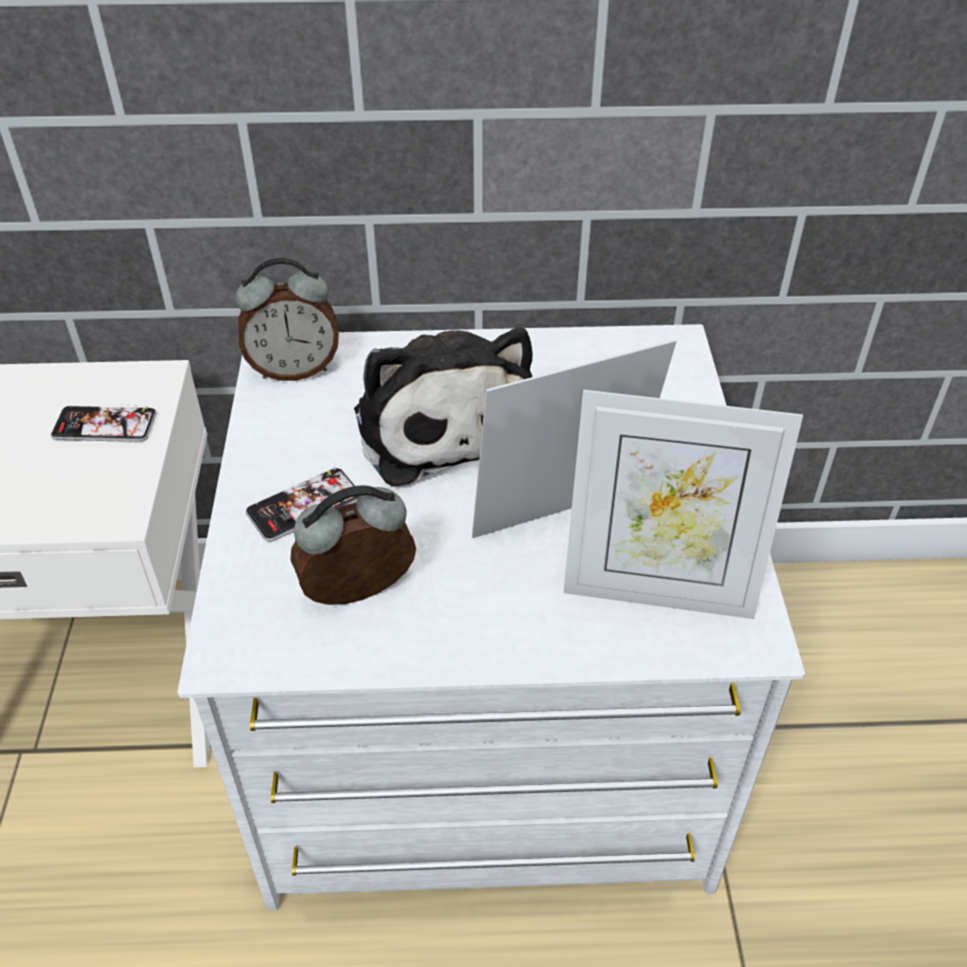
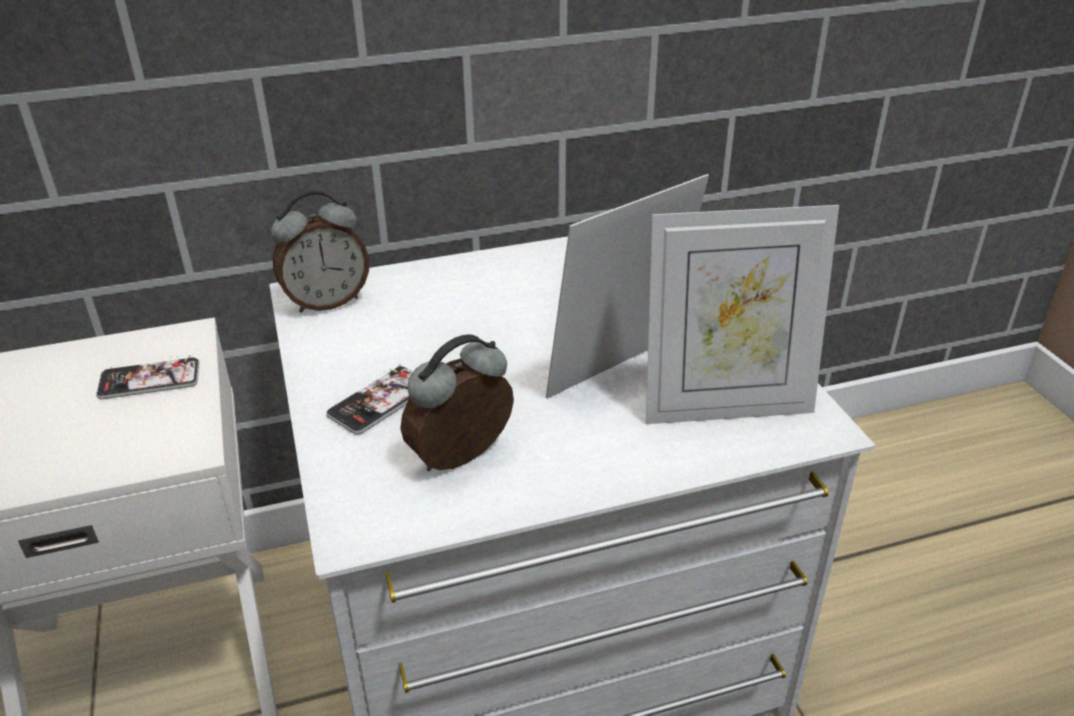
camera: 15 degrees left, 10 degrees down
plush toy [354,327,533,487] -> none

